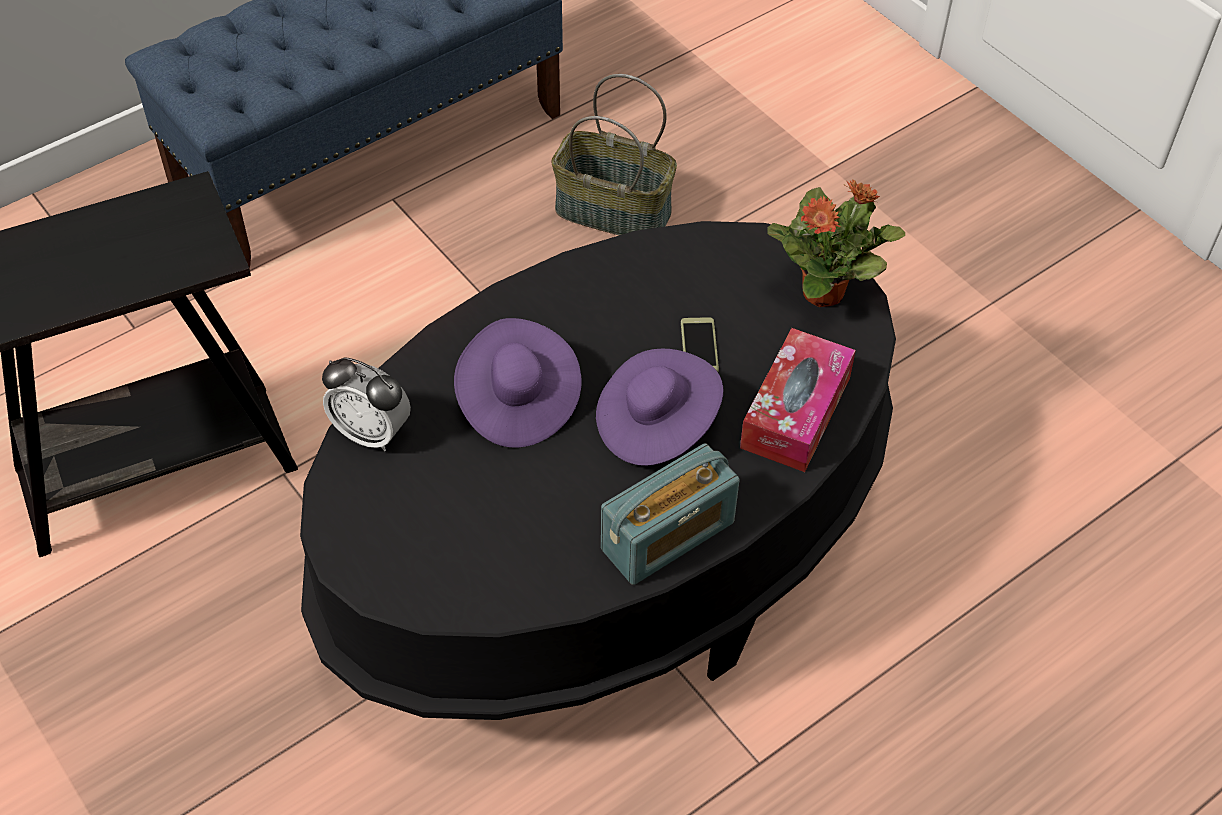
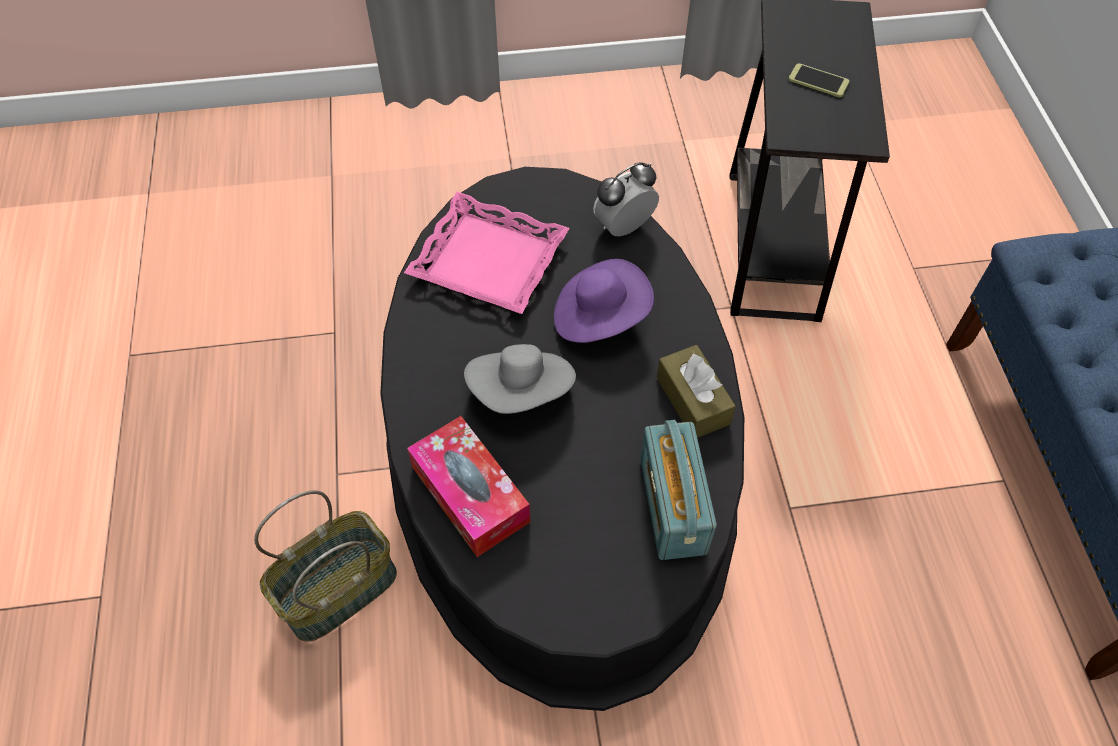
camera: 120 degrees right, 5 degrees up
basket [551,74,677,236] -> basket moved to [254,490,397,642]
purple hat [596,349,723,466] -> grey hat [464,344,576,414]
radio [601,443,739,585] -> radio moved to [640,420,717,560]
phone [681,317,719,372] -> phone moved to [788,63,850,98]
potted plant [767,179,905,307] -> none
none -> pink tray [404,192,569,314]
none -> brown tissue box [657,345,736,438]

